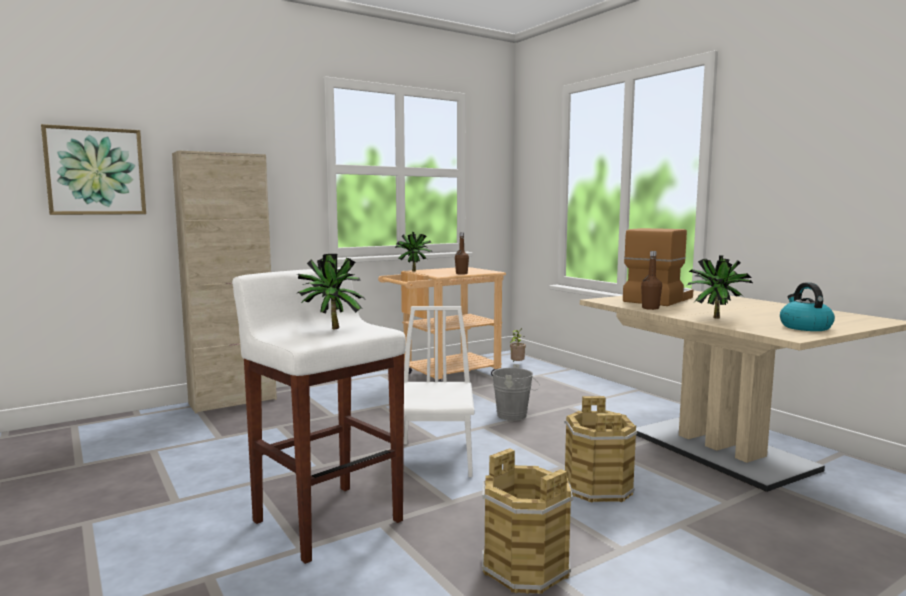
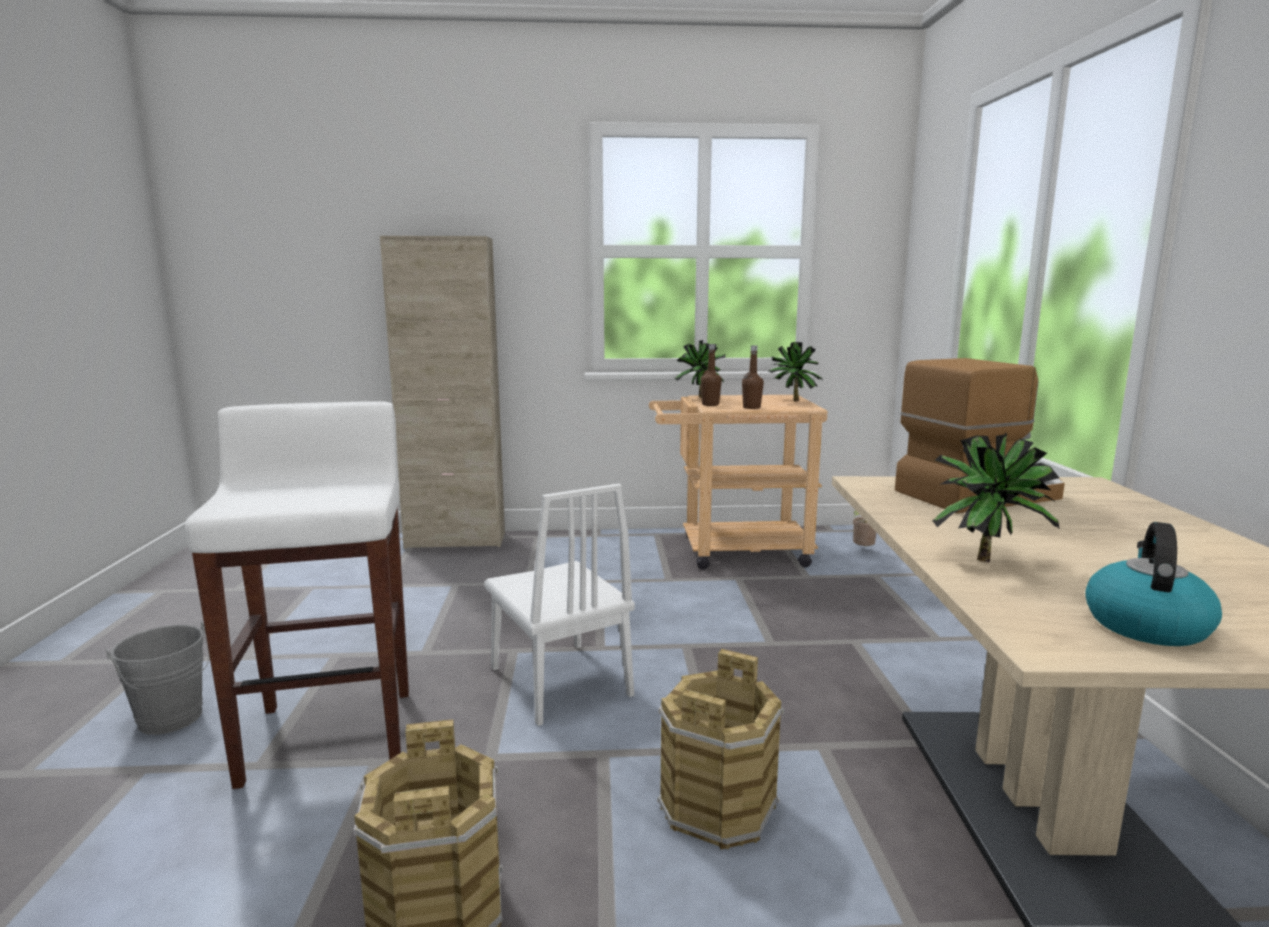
camera: 30 degrees right, 5 degrees up
picture [41,124,146,215] -> none
potted plant [296,254,366,329] -> potted plant moved to [768,342,823,401]
white chair [404,306,474,477] -> white chair turned 120 degrees clockwise [484,484,635,726]
grey bucket [492,364,540,421] -> grey bucket moved to [105,621,209,735]
brown bottle [641,251,662,310] -> brown bottle moved to [701,344,722,406]

